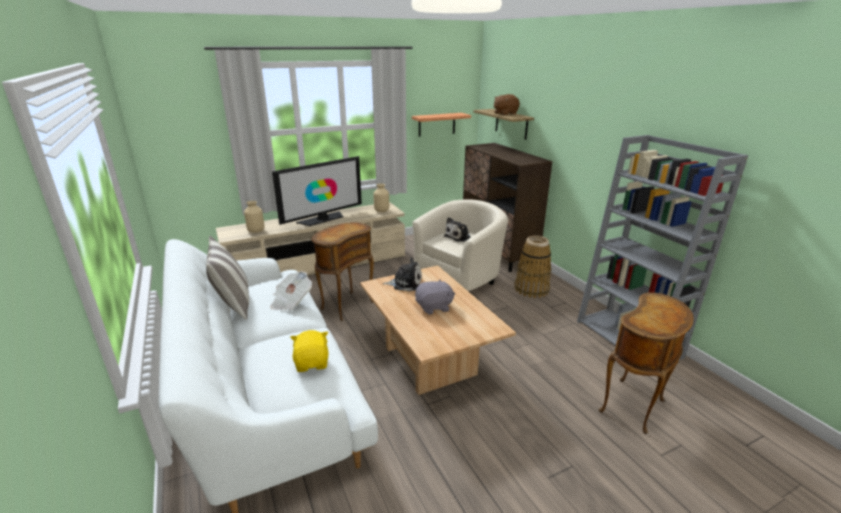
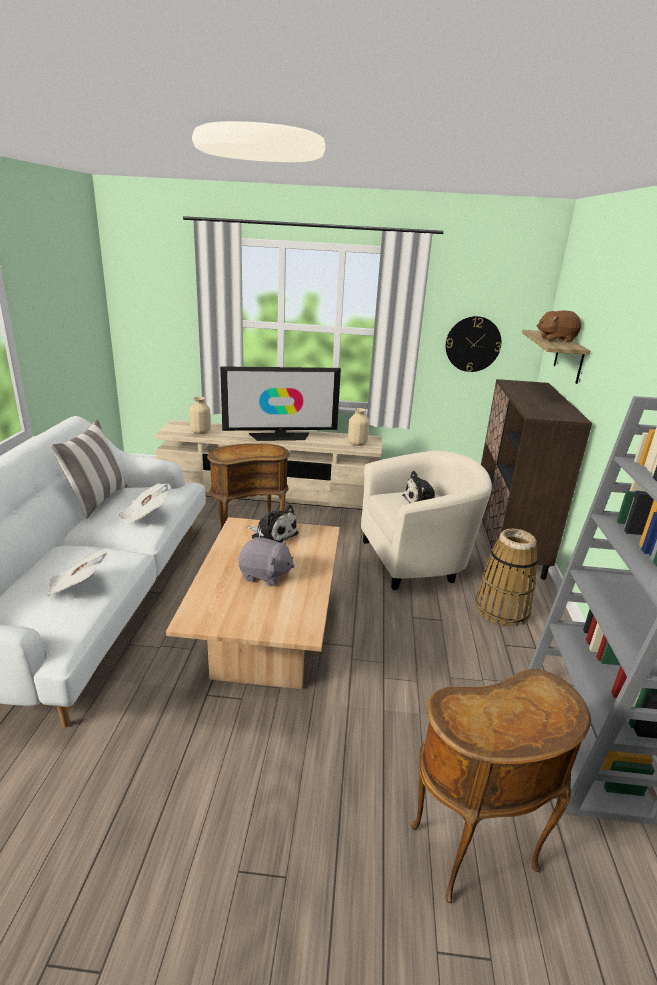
camera: 30 degrees right, 0 degrees up
yellow plush toy [290,330,328,372] -> newspaper [47,549,108,596]
shelf [412,113,471,137] -> wall clock [446,316,501,372]

